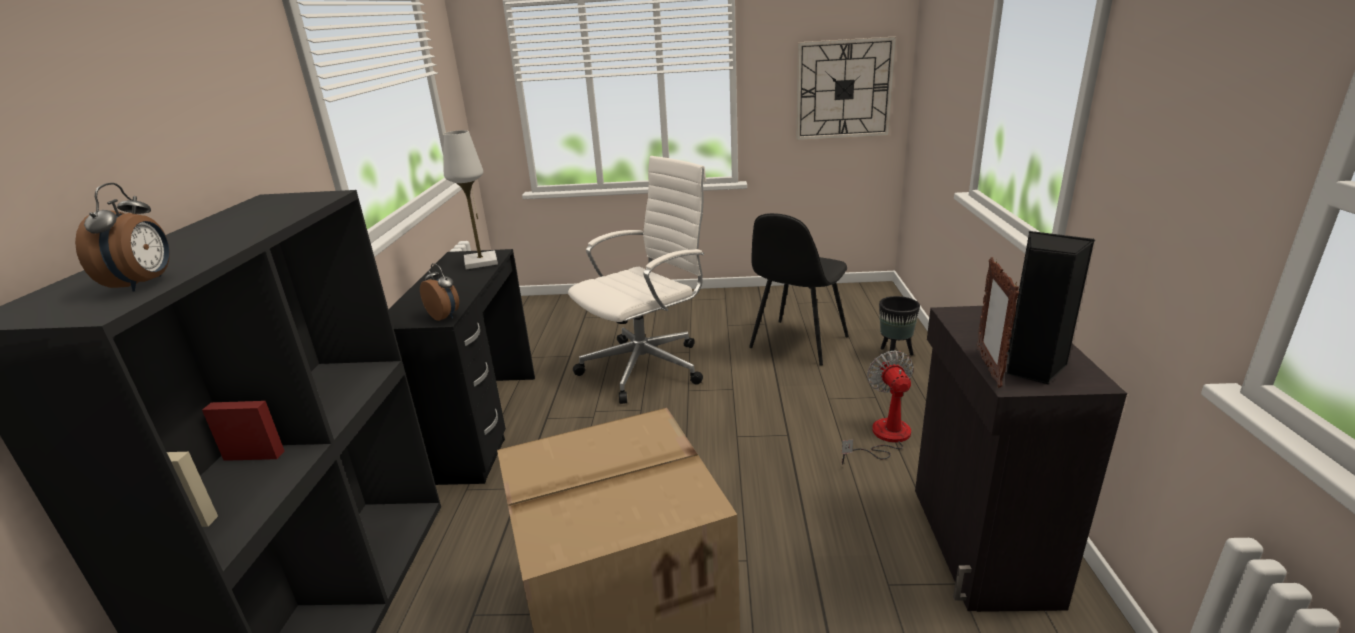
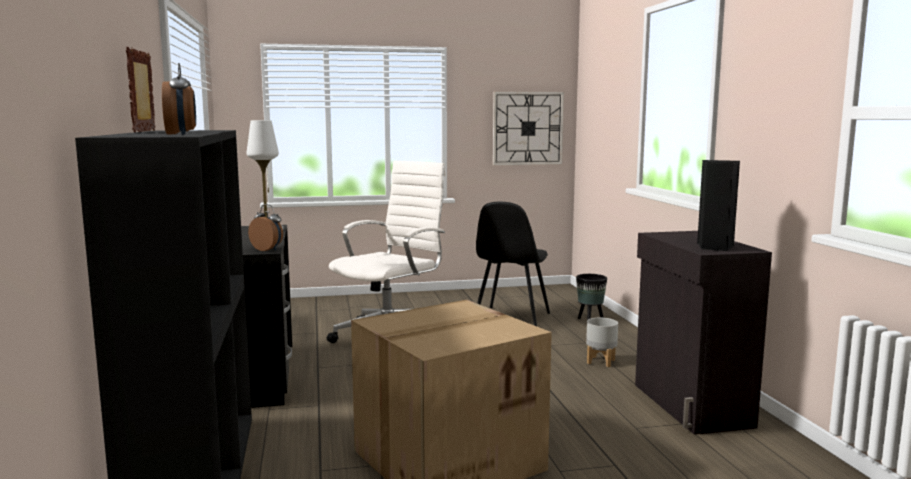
camera: 15 degrees left, 15 degrees down
fan [842,350,914,465] -> grey planter [586,318,618,367]
picture frame [977,257,1019,388] -> picture frame moved to [126,47,156,132]

